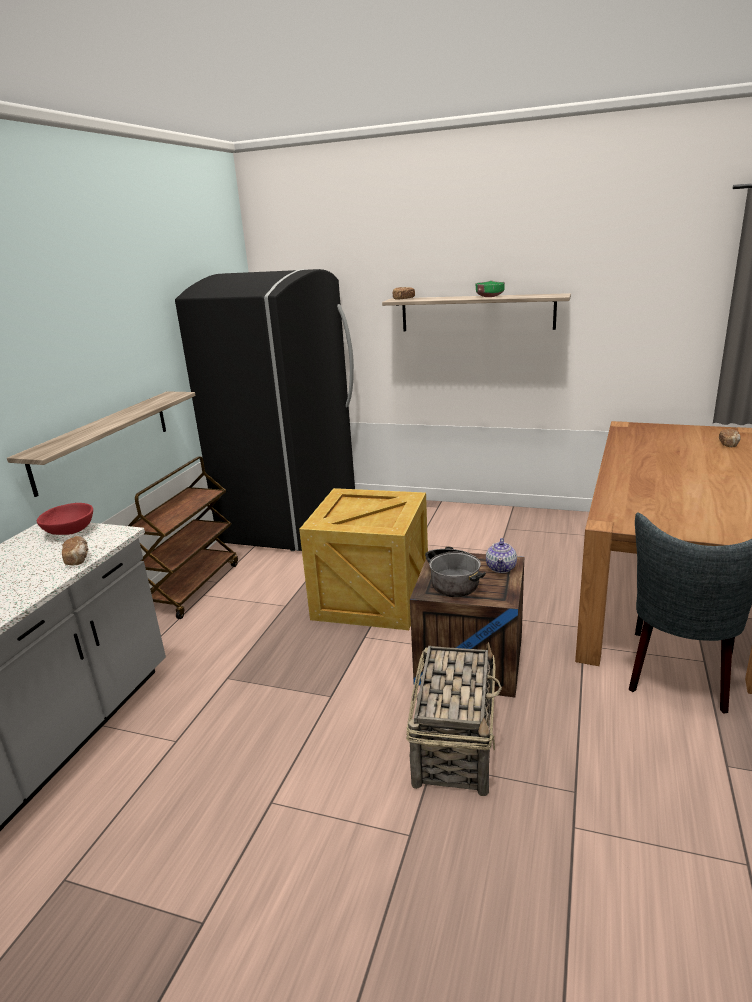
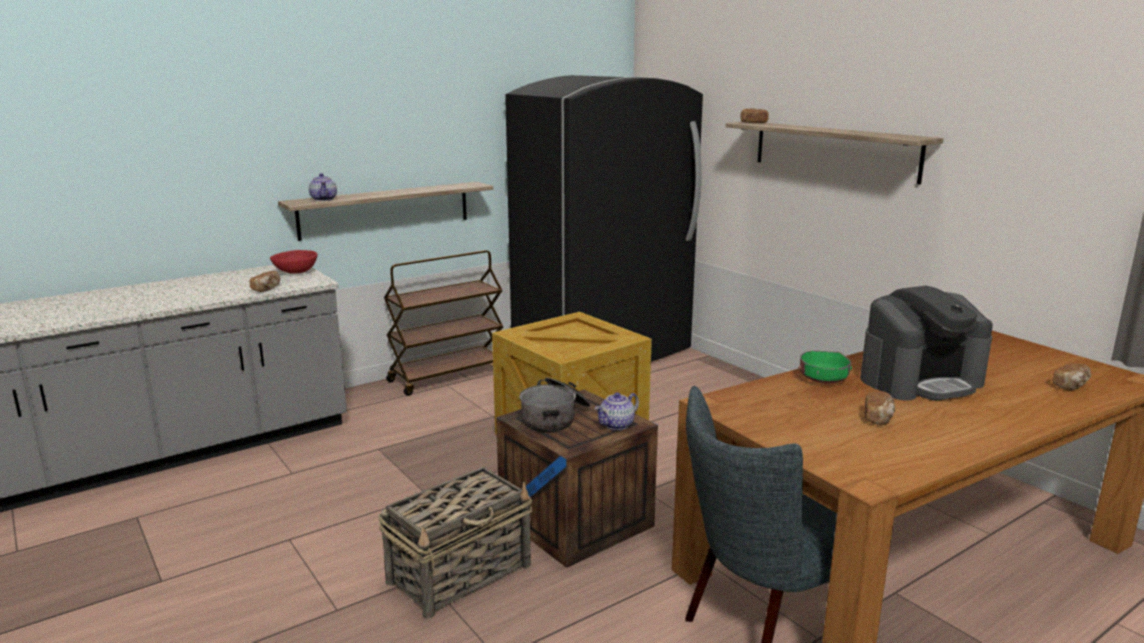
camera: 35 degrees right, 5 degrees down
green bowl [475,280,505,297] -> green bowl moved to [798,351,852,384]
none -> teapot [309,173,337,201]
none -> coffee machine [860,286,993,401]
none -> bread [865,391,895,425]

